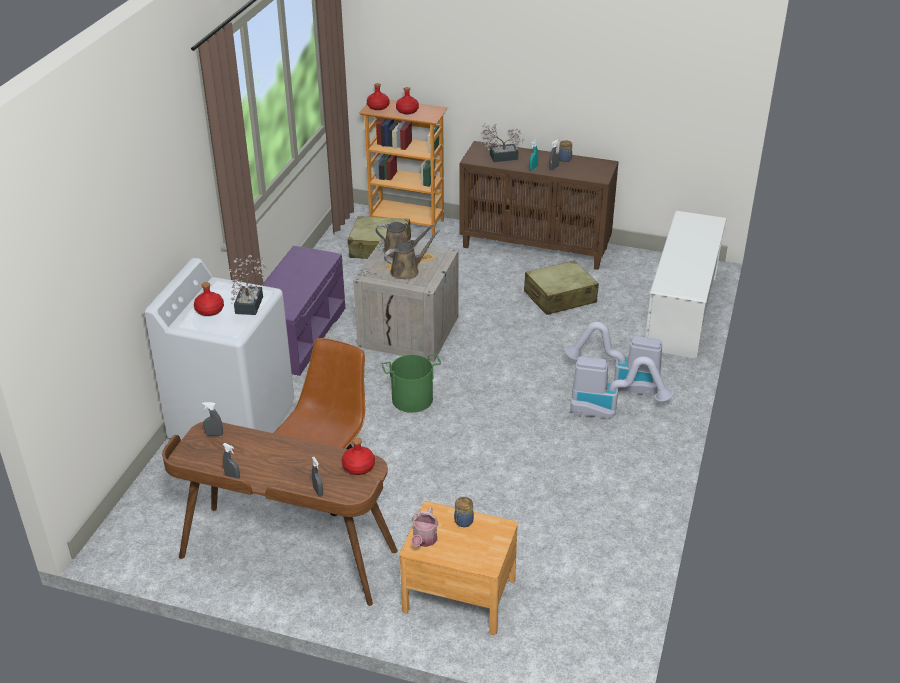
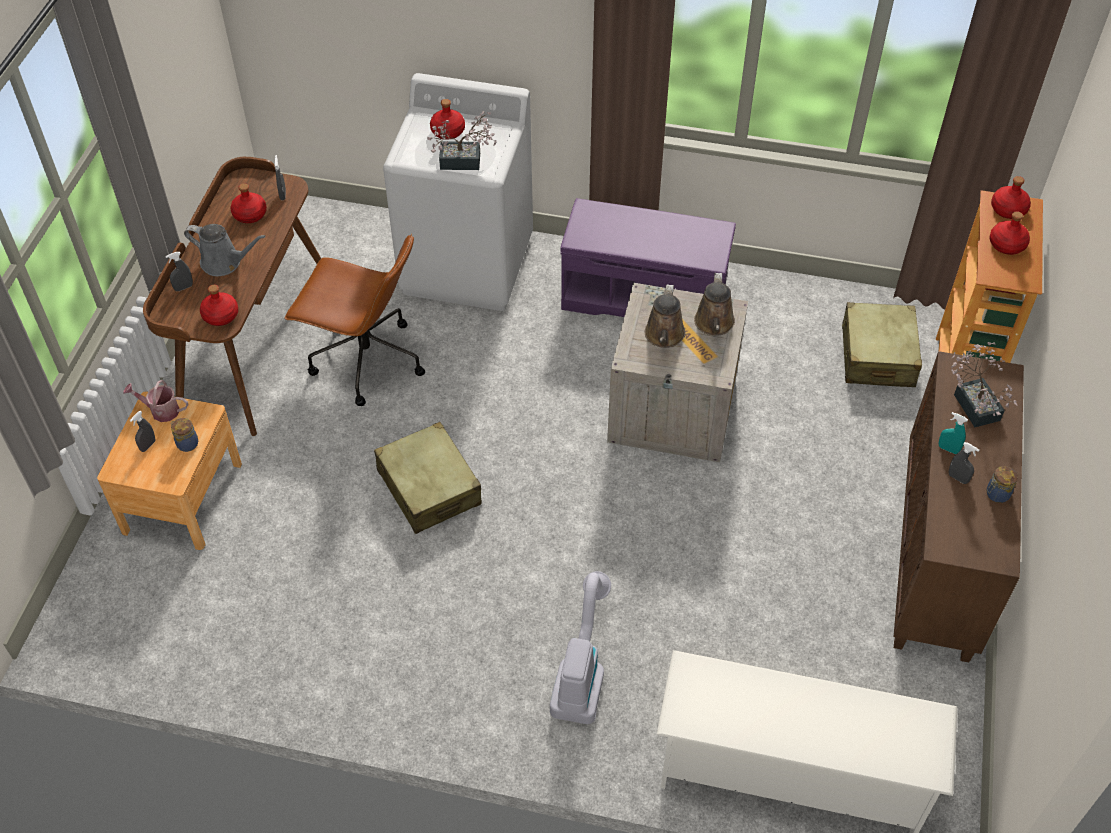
camera: 85 degrees right, 15 degrees up
grey spray bottle [223,443,240,479] -> grey spray bottle moved to [130,411,155,452]
green bucket [382,354,441,413] -> none
brown watering can [384,230,440,279] -> brown watering can turned 45 degrees clockwise [644,284,686,348]
beige suitcase [524,261,599,315] -> beige suitcase moved to [374,422,482,534]
vacuum cleaner [570,356,674,419] -> none
none -> grey watering can [184,224,266,276]
none -> red bottle [231,183,267,223]

